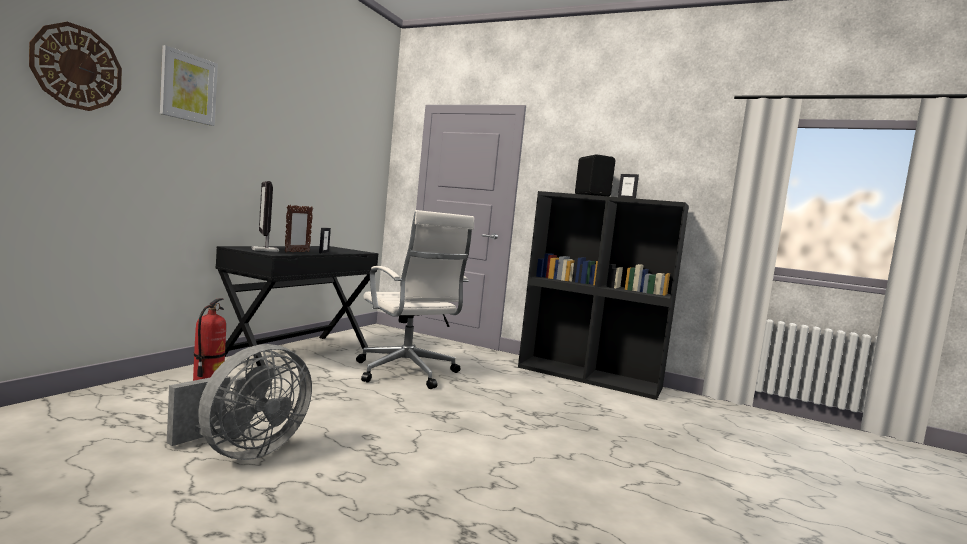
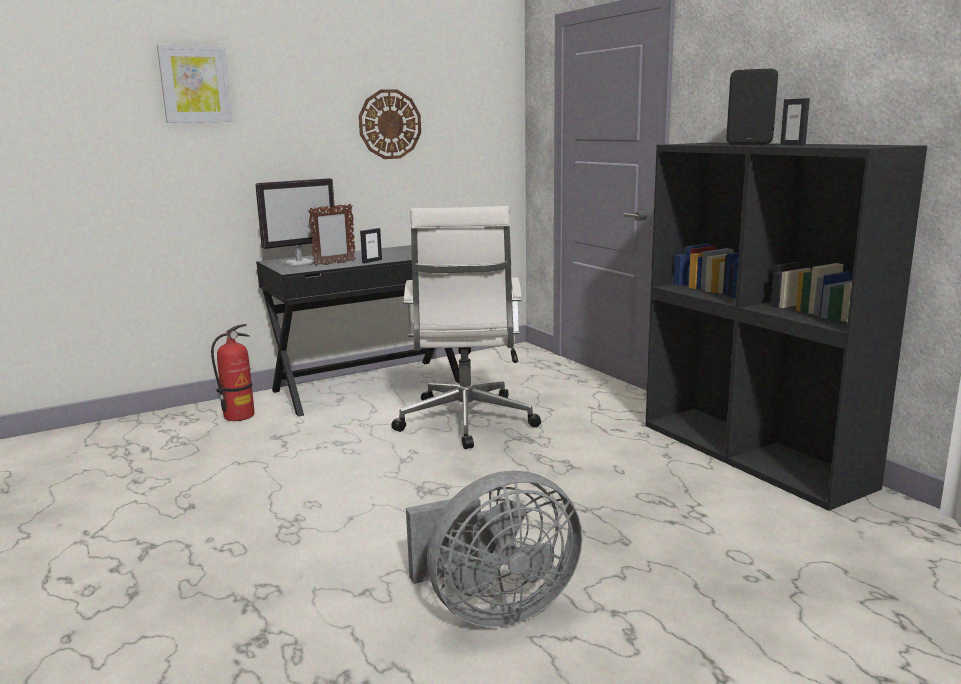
camera: 35 degrees right, 10 degrees up
wall clock [29,22,122,111] -> wall clock moved to [359,89,421,159]
grey fan [167,344,312,460] -> grey fan moved to [406,471,583,627]
monitor [252,181,279,252] -> monitor turned 135 degrees counterclockwise [256,178,335,267]

